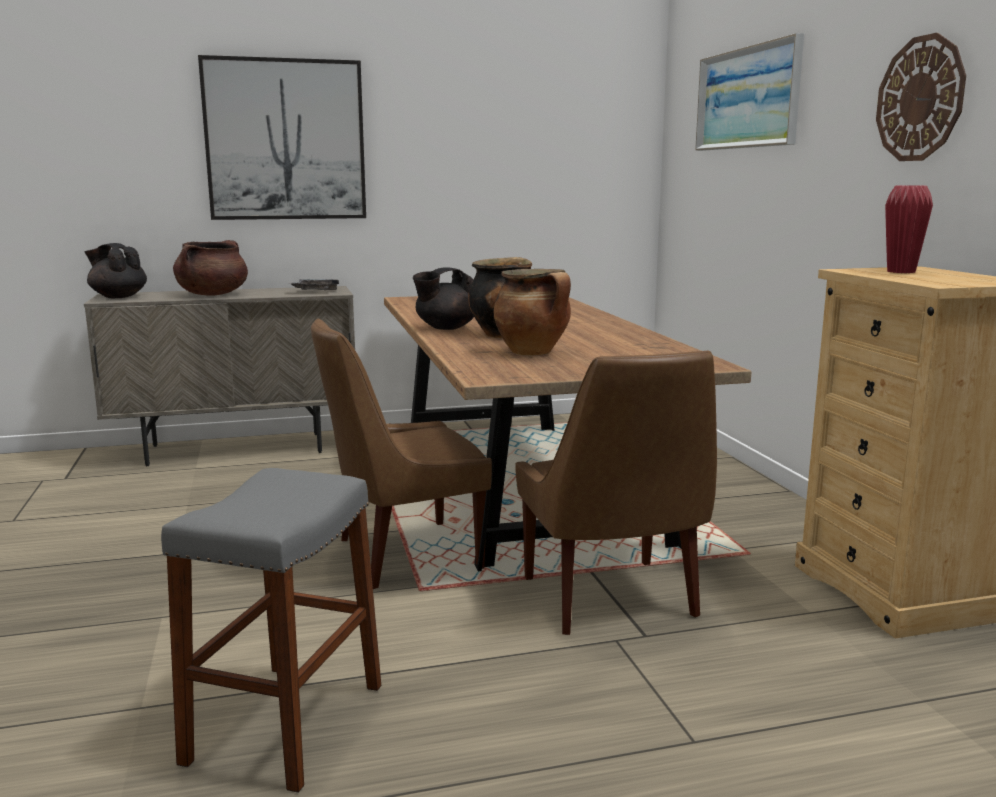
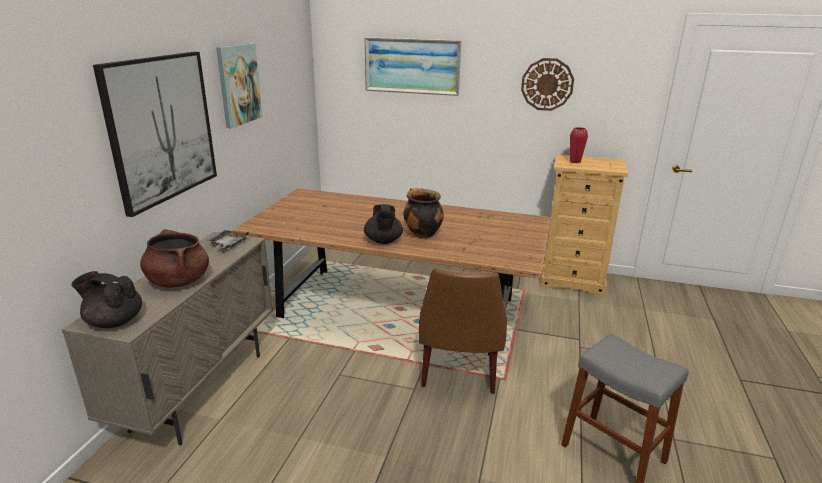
camera: 60 degrees left, 10 degrees up
black teapot [85,243,147,298] -> black teapot turned 45 degrees clockwise [71,271,142,328]
cooking pot [494,269,571,355] -> none
brown chair [515,351,717,635] -> none
none -> picture [216,43,262,128]

